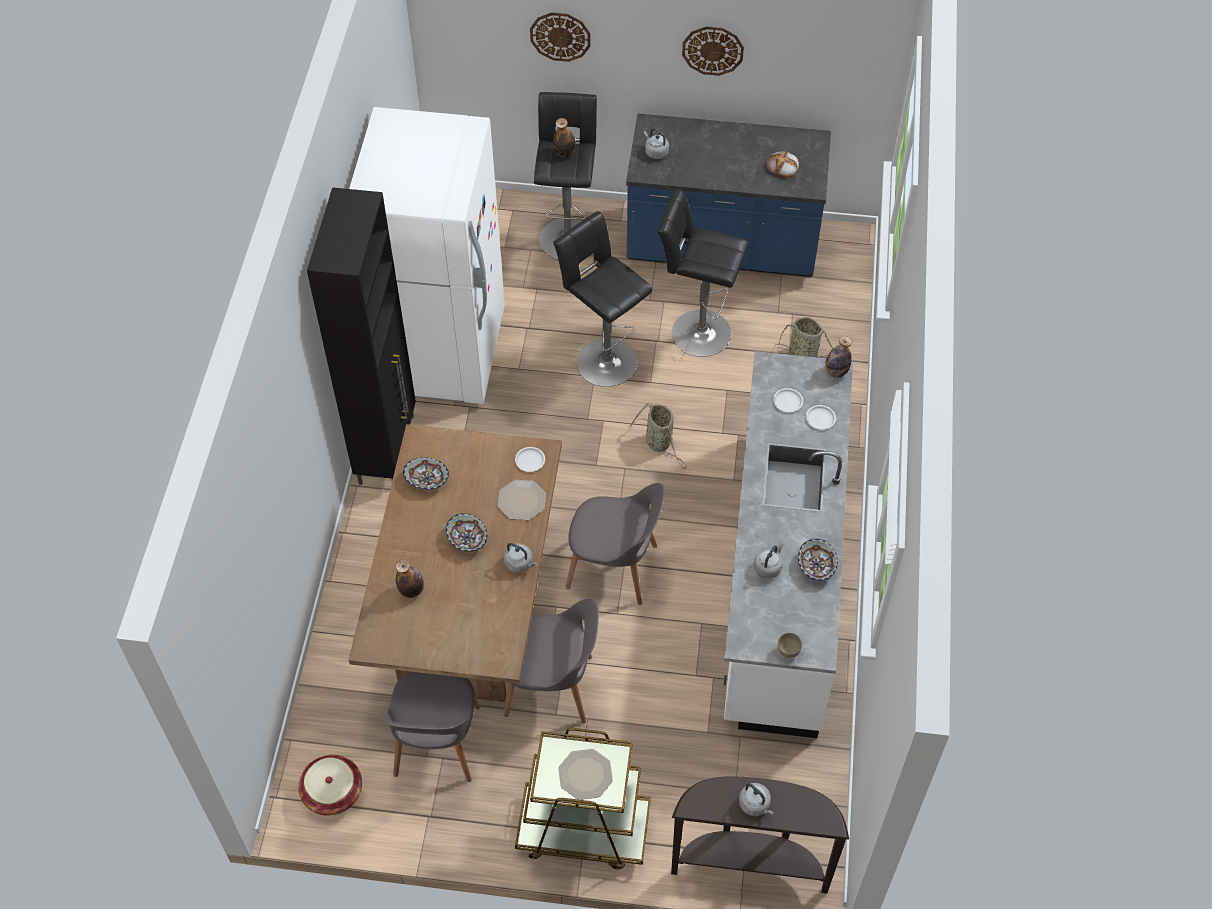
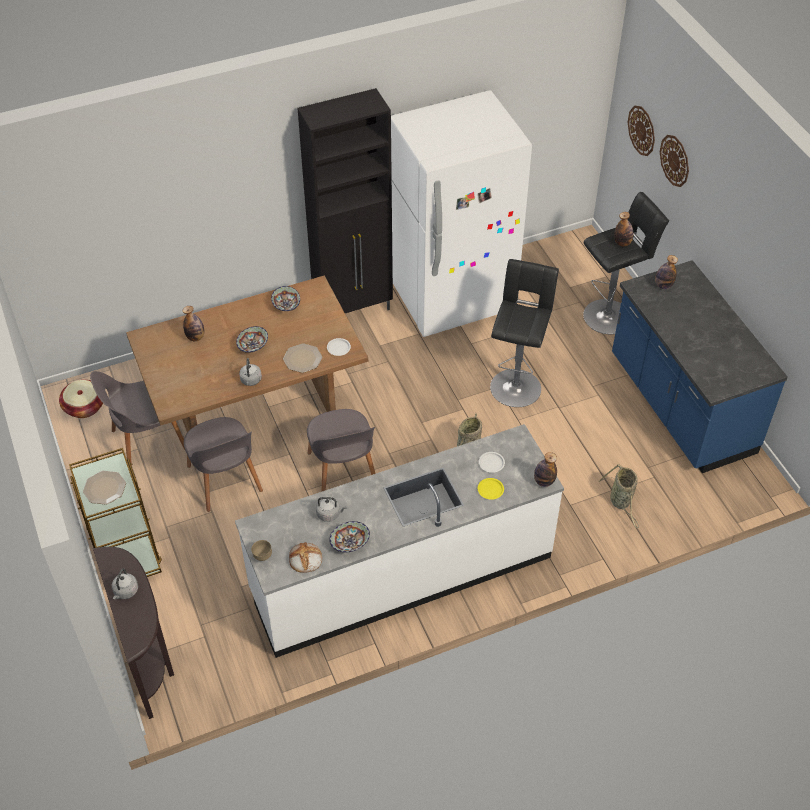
camera: 60 degrees right, 5 degrees down
grey kettle [643,128,669,159] -> bottle [655,255,678,289]
black stool [657,189,748,357] -> none
wall clock [682,26,744,76] -> wall clock moved to [628,106,655,156]
bread [766,151,799,178] -> bread moved to [289,542,322,572]
white plate [806,405,836,429] -> yellow plate [478,478,504,500]

